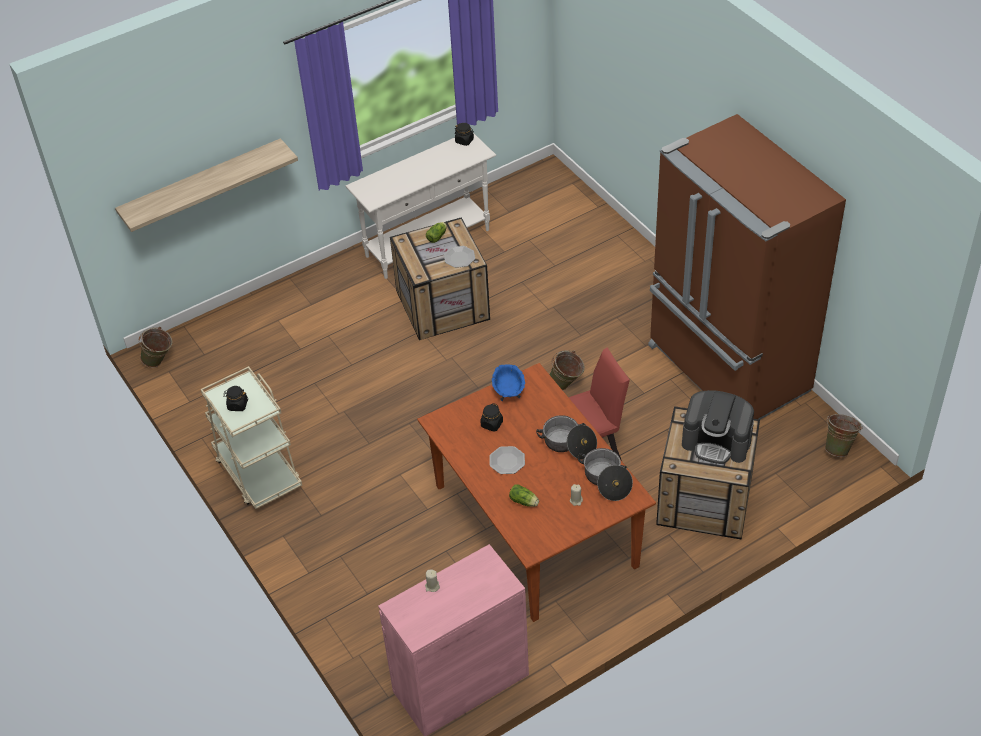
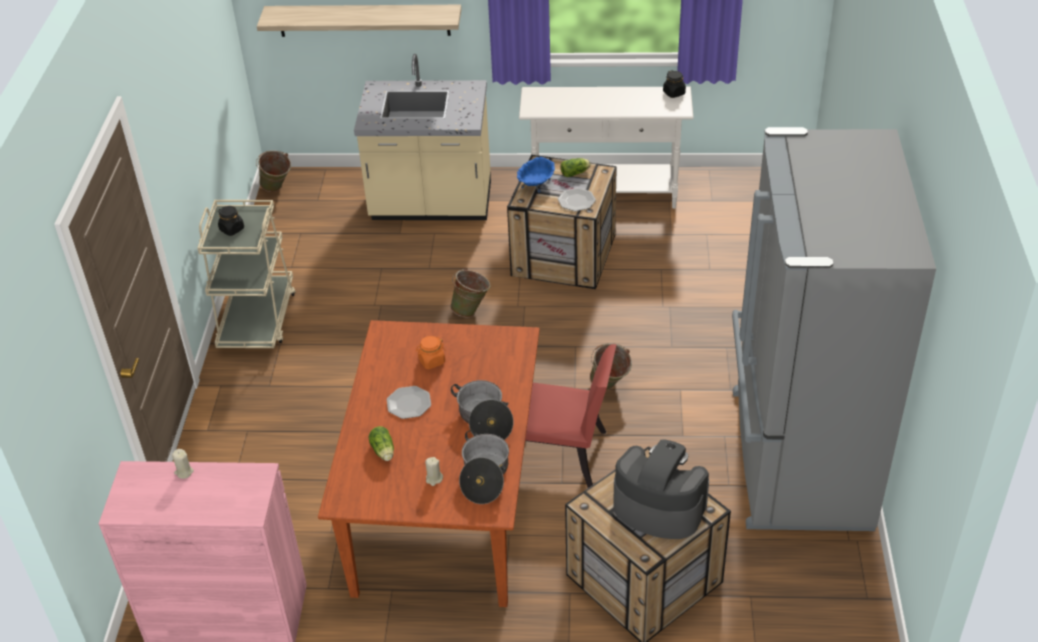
camera: 35 degrees right, 5 degrees down
black jar [480,403,503,432] -> orange jar [416,336,445,369]
blue bowl [492,365,525,401] -> blue bowl moved to [517,157,555,193]
brown fridge [648,114,846,420] -> grey fridge [732,127,936,531]
coffee machine [682,390,754,464] -> coffee machine turned 150 degrees clockwise [613,439,709,539]
green bucket [825,414,863,457] -> green bucket moved to [450,267,491,318]
none -> beige counter [354,54,491,220]

